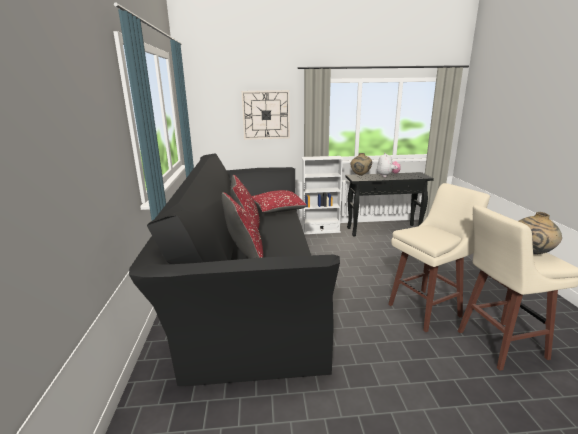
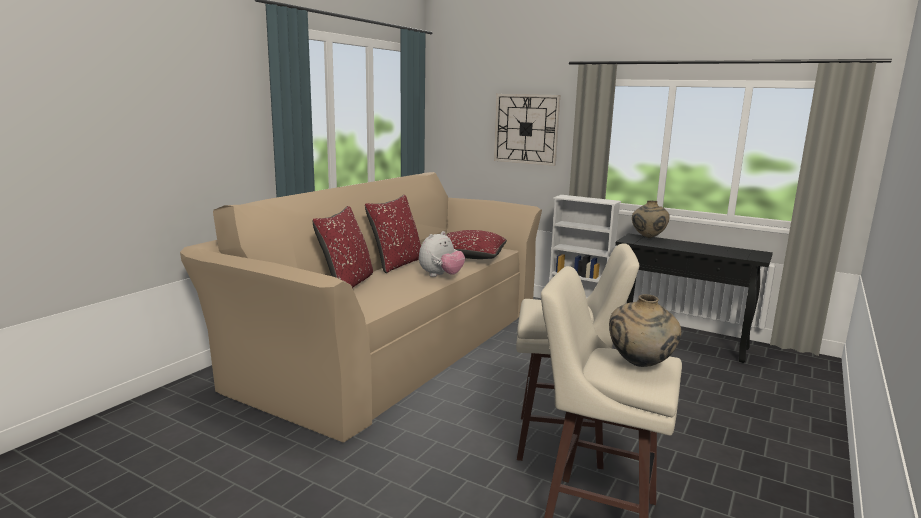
camera: 35 degrees right, 5 degrees down
black sofa [129,153,340,386] -> beige sofa [180,172,542,443]
plush toy [377,153,401,177] -> plush toy moved to [419,231,465,277]

